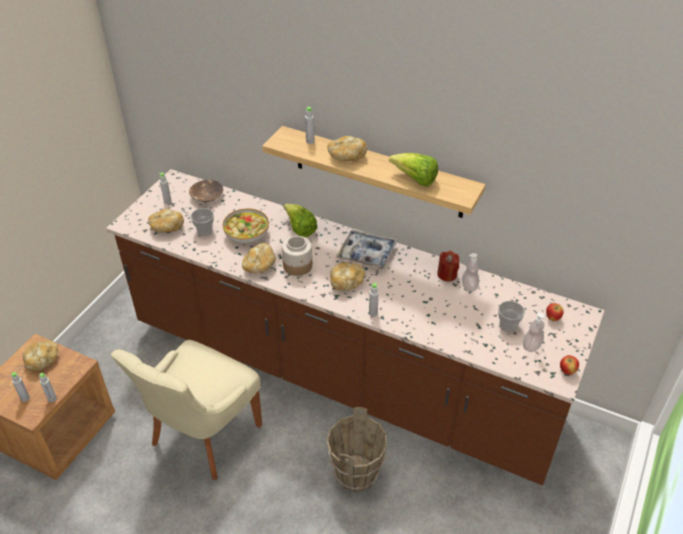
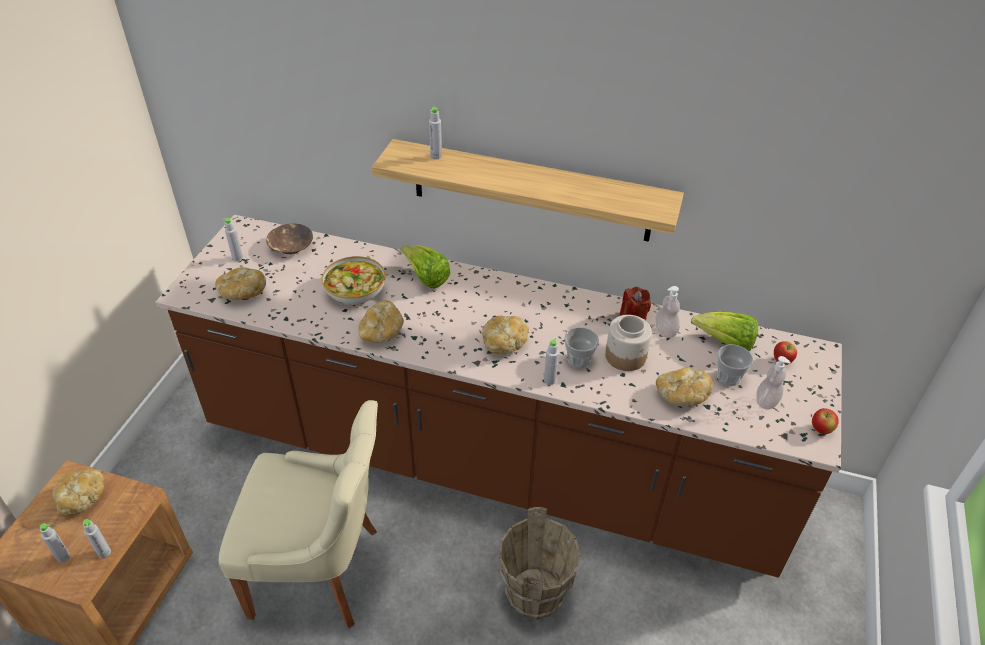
camera: 10 degrees left, 0 degrees up
beige chair [110,340,262,480] -> beige chair turned 105 degrees counterclockwise [219,400,378,628]
cup [191,208,214,236] -> cup moved to [565,327,599,368]
jar [282,236,312,276] -> jar moved to [605,315,652,371]
bread [328,136,367,161] -> bread moved to [656,368,713,406]
tray [336,230,397,270] -> none
lettuce [389,153,438,187] -> lettuce moved to [691,312,758,351]

